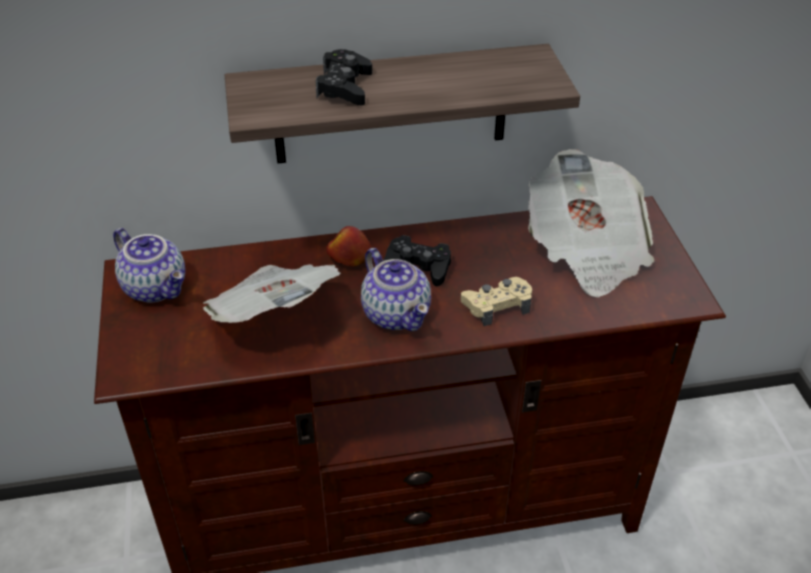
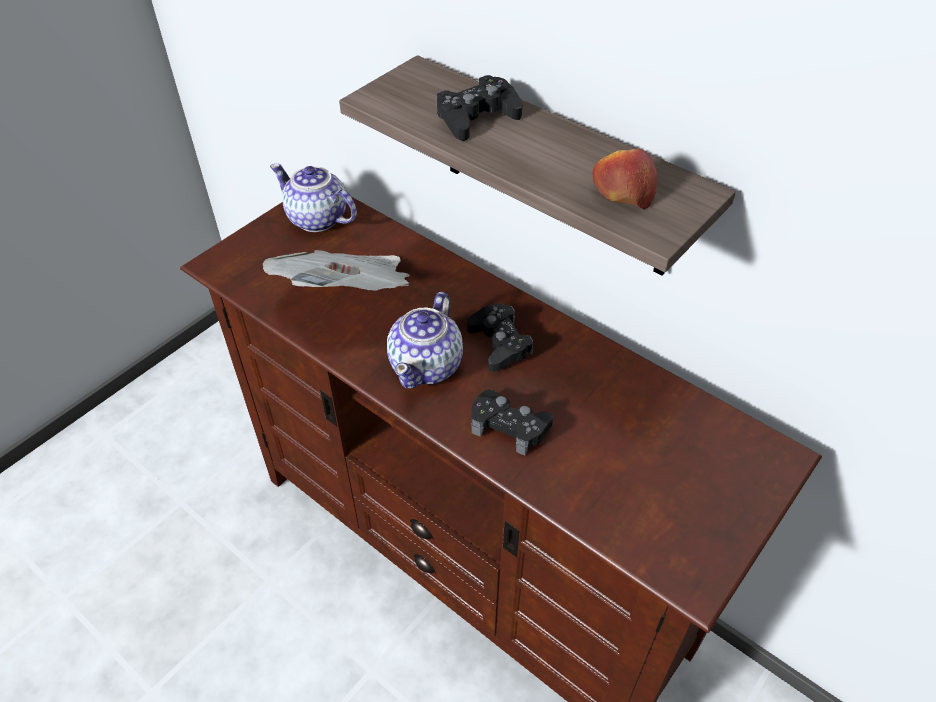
camera: 50 degrees right, 5 degrees up
teapot [113,228,185,303] -> teapot turned 120 degrees clockwise [270,163,357,232]
apple [326,226,373,266] -> apple moved to [593,148,657,210]
beige game controller [461,277,532,326] -> black game controller [471,389,553,456]
newspaper [528,149,654,298] -> none

